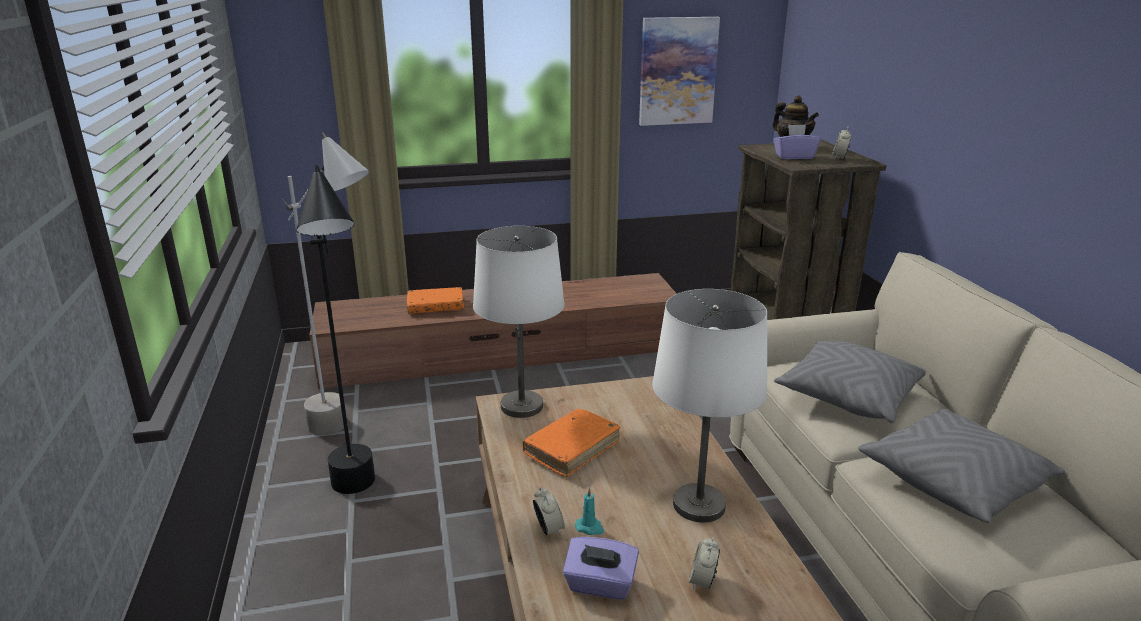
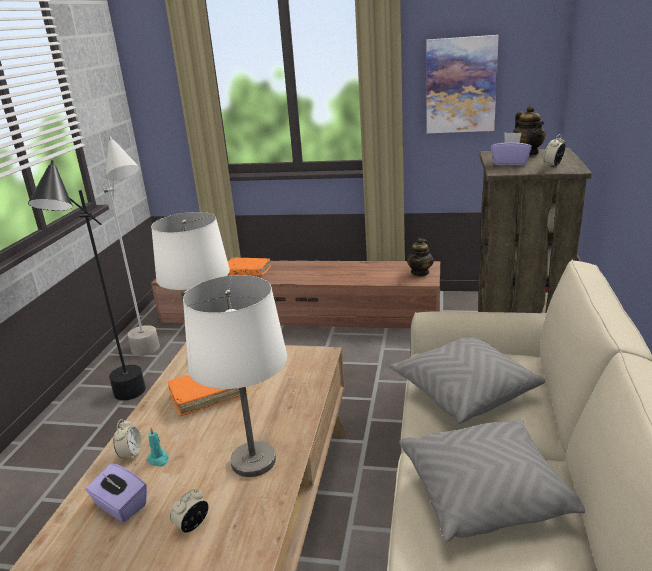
camera: 25 degrees right, 0 degrees up
none -> teapot [406,238,434,276]

